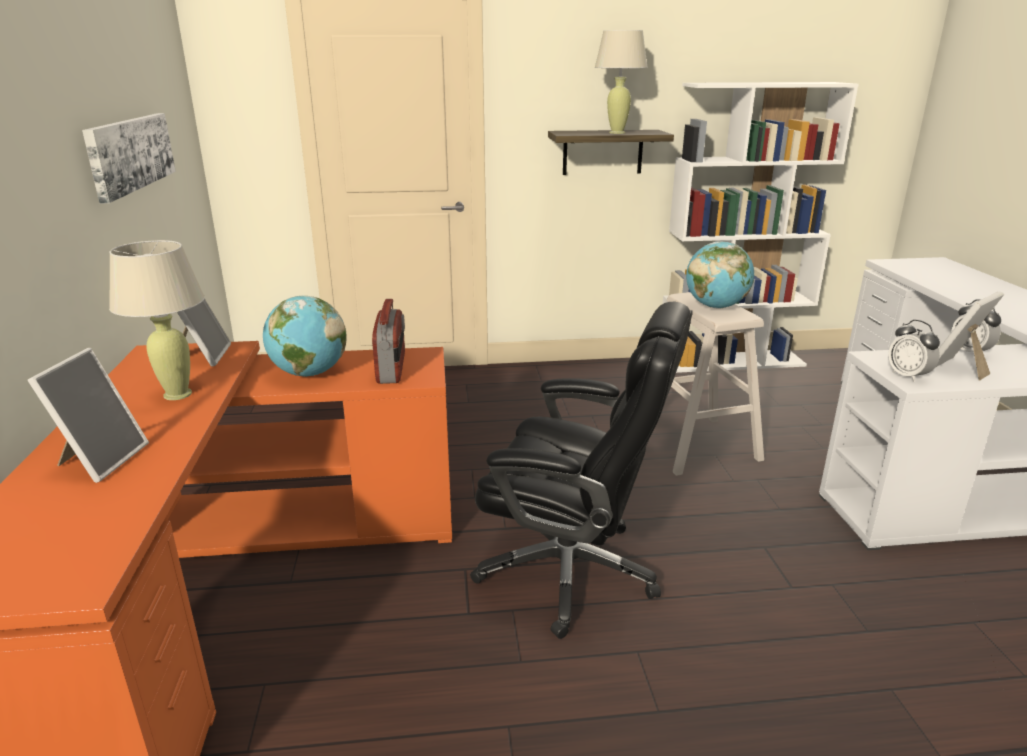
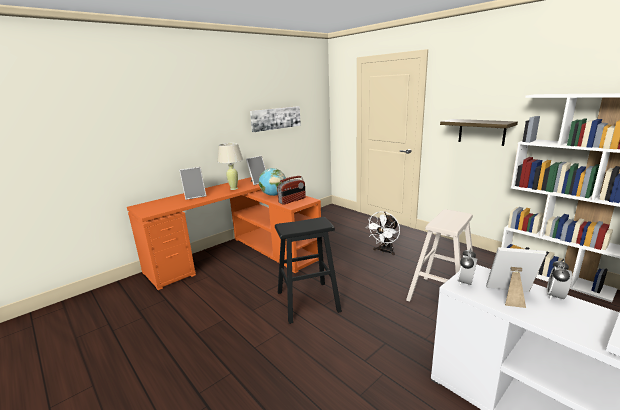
camera: 55 degrees right, 5 degrees down
black office chair [470,302,693,639] -> black stool [275,217,342,324]
beige table lamp [595,30,648,134] -> none
globe [686,241,754,308] -> none
none -> white fan [368,211,400,256]

